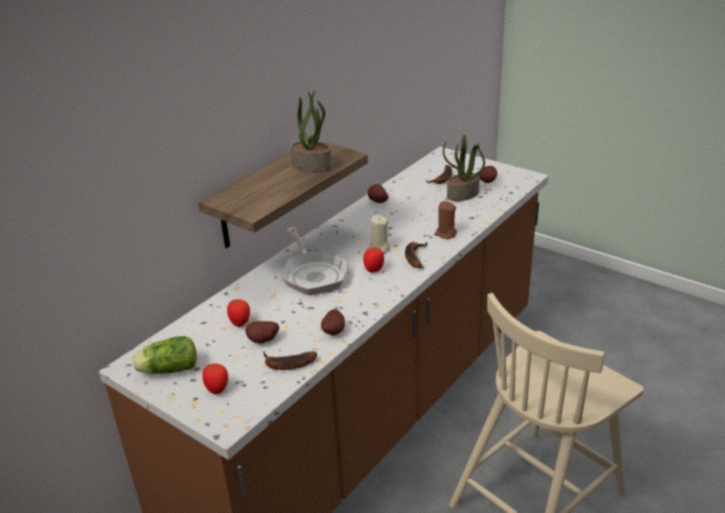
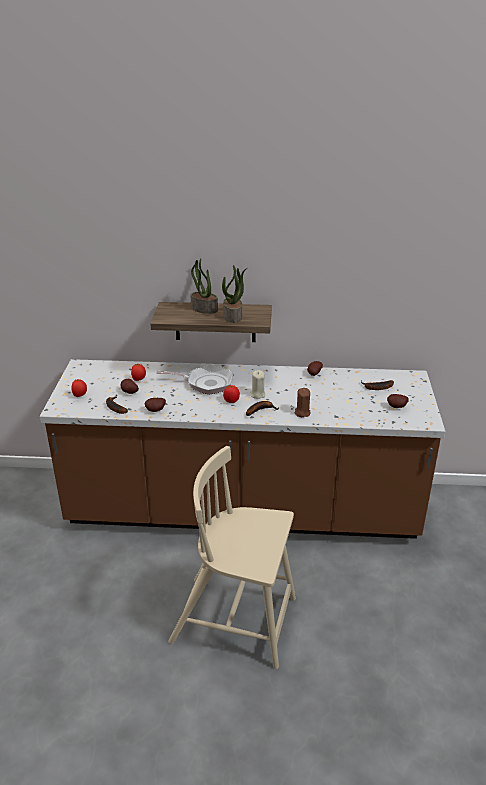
camera: 55 degrees right, 0 degrees up
lettuce [132,336,197,374] -> none
frying pan [281,227,349,295] -> frying pan turned 120 degrees counterclockwise [156,365,233,395]
potted plant [443,134,485,201] -> potted plant moved to [191,259,218,314]

